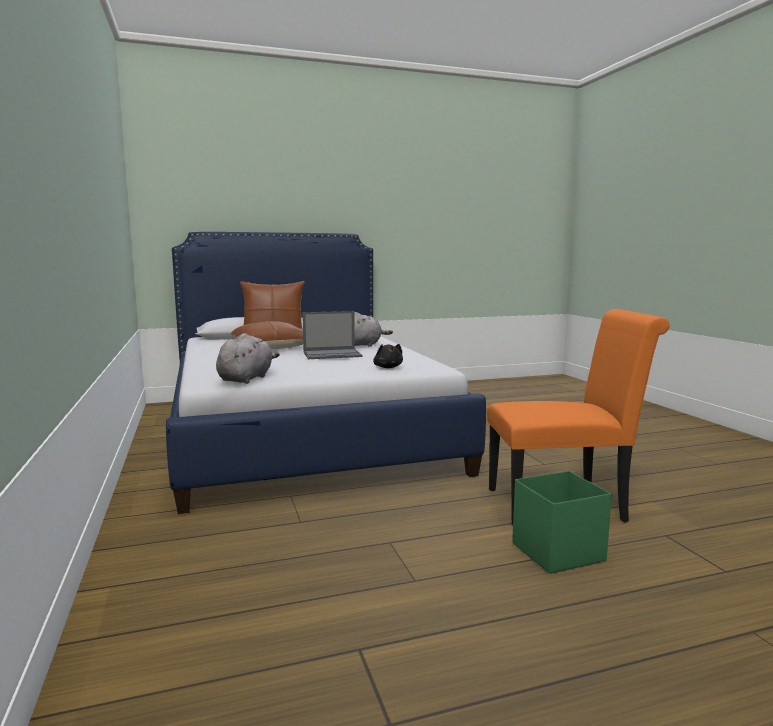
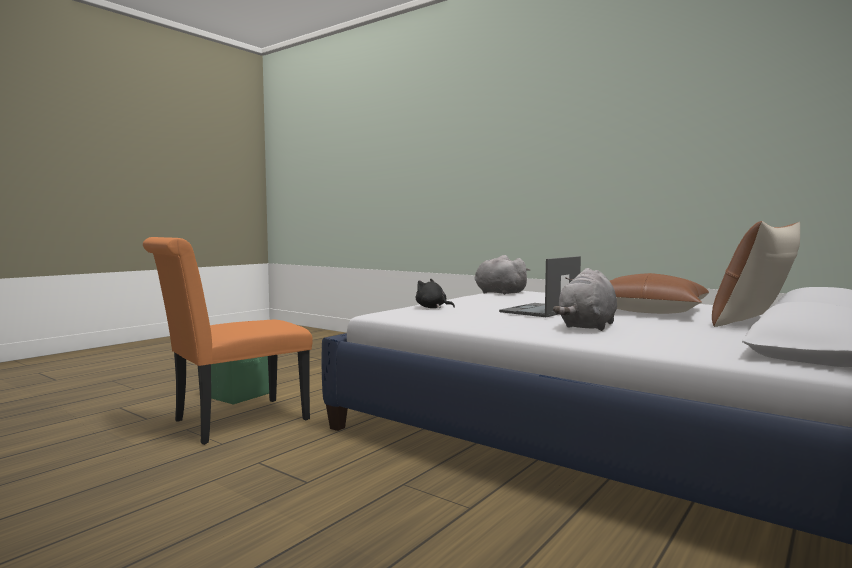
camera: 145 degrees right, 5 degrees down
grey plush toy [216,333,280,384] -> grey plush toy turned 150 degrees clockwise [475,255,530,295]

